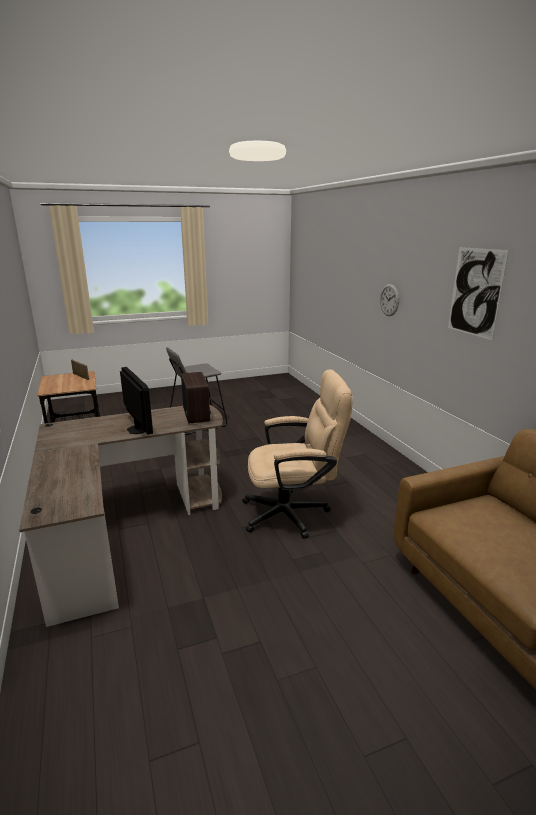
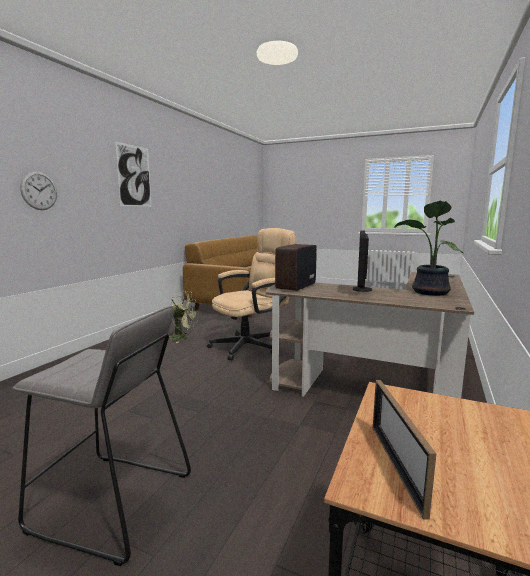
camera: 135 degrees left, 10 degrees down
beige office chair [242,369,353,539] -> beige office chair turned 105 degrees clockwise [207,228,296,360]
none -> green fan [168,290,199,343]
none -> potted plant [394,201,463,296]

